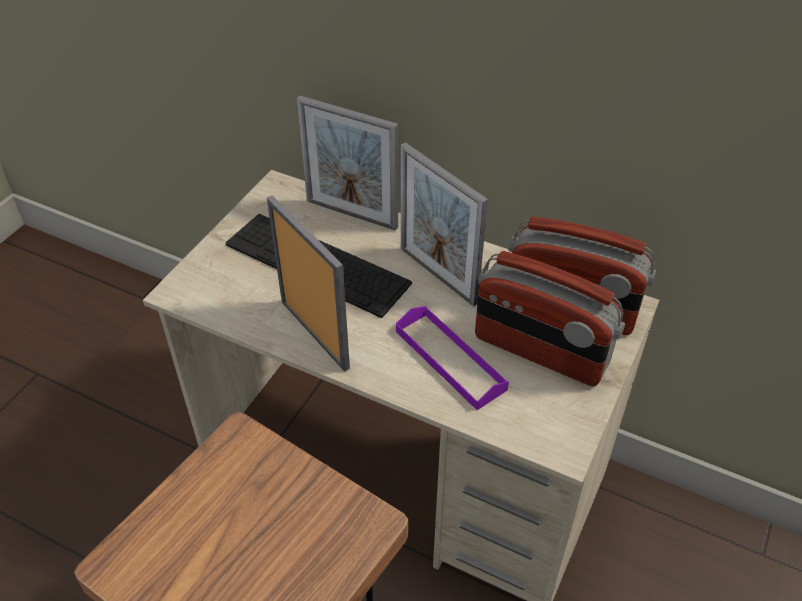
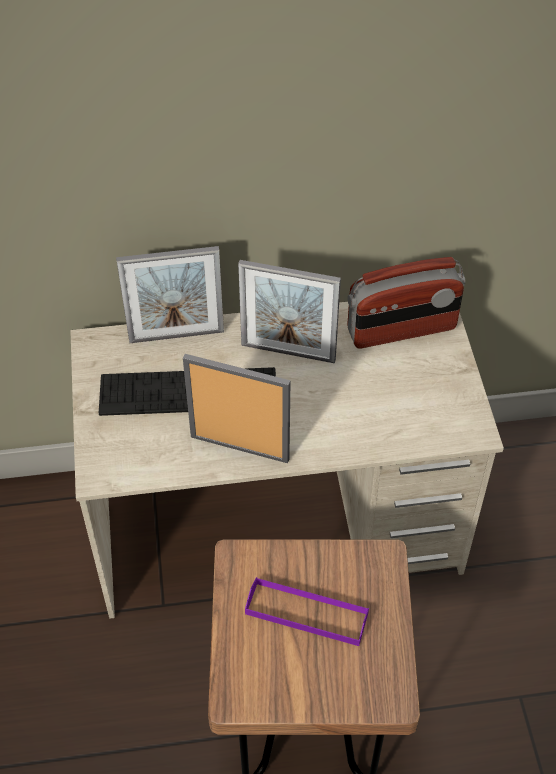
camera: 35 degrees left, 5 degrees up
purple tray [396,306,509,410] -> purple tray moved to [245,577,369,646]
radio [475,251,625,386] -> none

